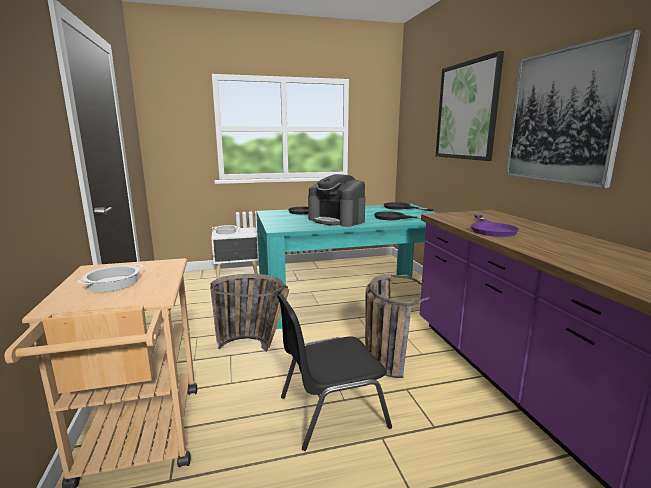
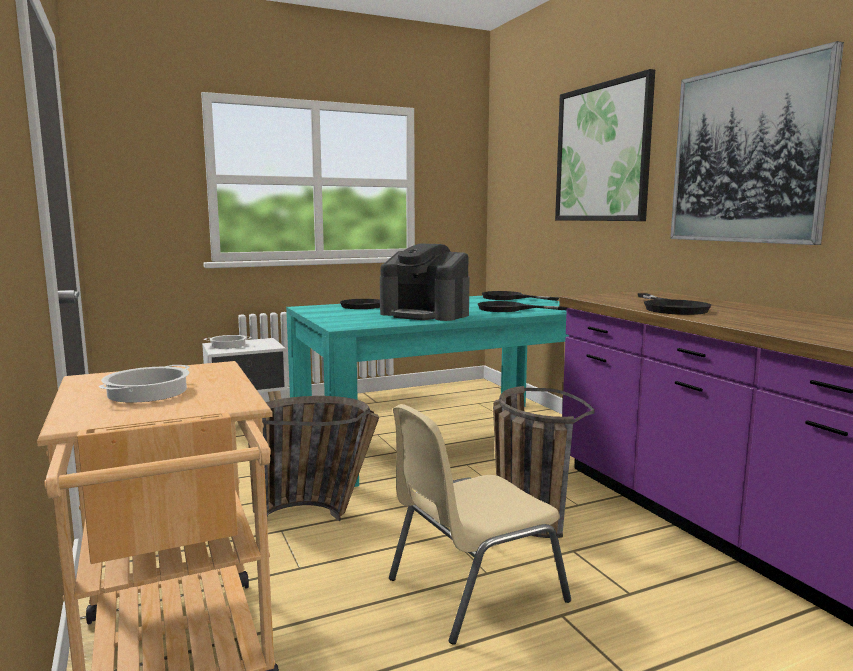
camera: 10 degrees left, 5 degrees down
black chair [277,294,392,451] -> beige chair [389,404,571,645]
purple frying pan [471,215,519,237] -> black frying pan [638,293,711,315]

